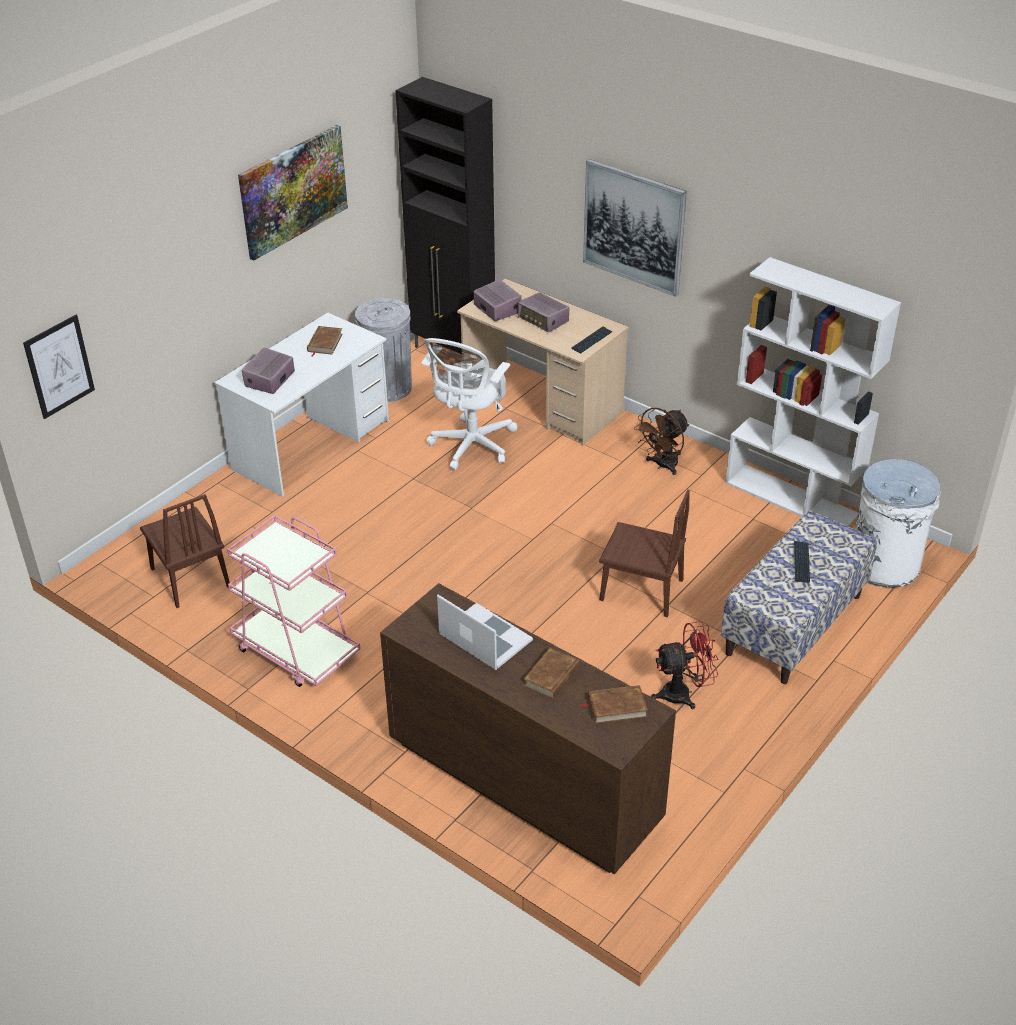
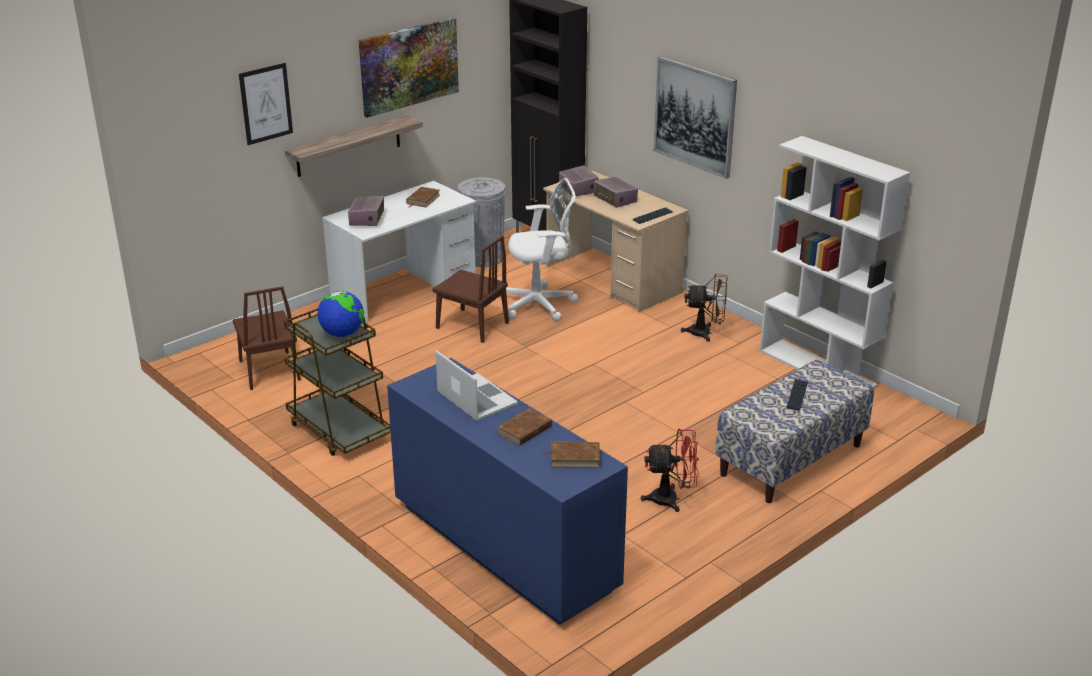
camera: 10 degrees right, 10 degrees down
picture [23,315,95,419] -> picture moved to [239,63,293,145]
pink cart [227,515,360,687] -> brown cart [284,308,391,456]
radio [242,348,295,394] -> radio turned 150 degrees clockwise [348,196,384,226]
brown dresser [380,583,676,874] -> blue dresser [387,358,628,625]
white office chair [421,338,517,470] -> white office chair turned 135 degrees counterclockwise [499,178,578,321]
brown chair [599,490,690,617] -> brown chair moved to [432,236,509,343]
brown fan [634,408,689,475] -> brown fan turned 135 degrees counterclockwise [681,274,727,342]
white trash can [855,459,941,588] -> none
none -> shelf [285,115,423,177]
none -> globe [317,291,364,337]

